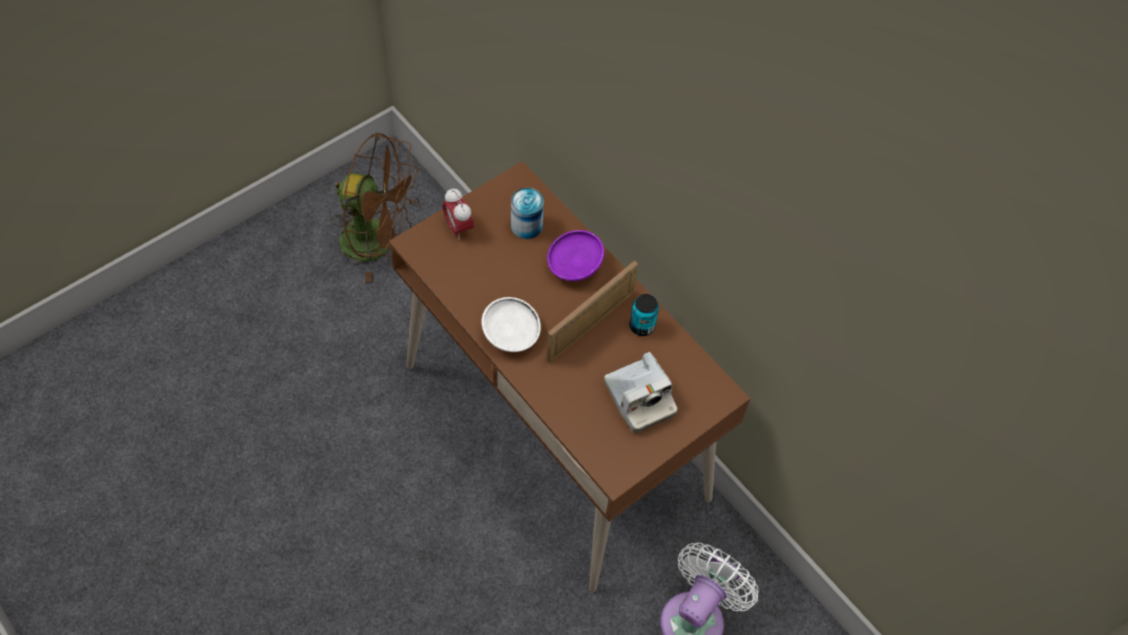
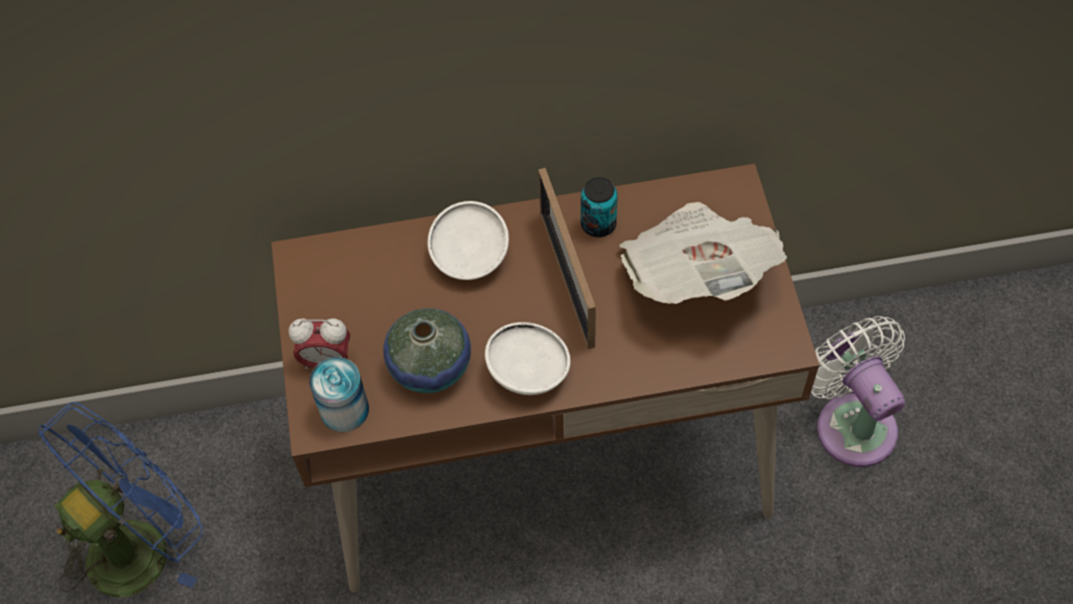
camera: 55 degrees left, 0 degrees up
brown fan [331,132,419,282] -> blue fan [35,402,203,597]
can [511,188,544,239] -> can moved to [309,357,369,432]
purple bowl [547,230,604,281] -> white bowl [428,201,509,280]
camera [604,352,677,434] -> newspaper [619,202,787,304]
none -> vase [383,308,471,393]

